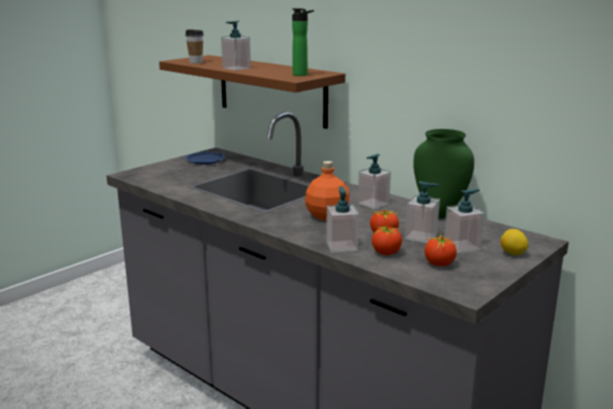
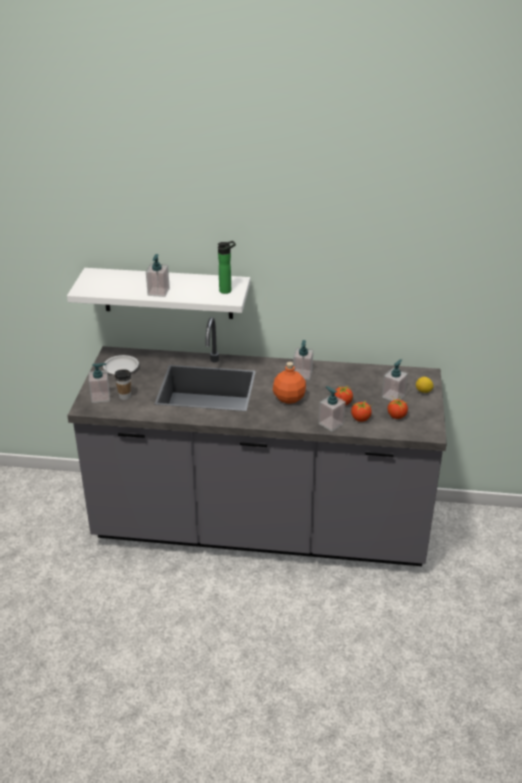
camera: 35 degrees left, 15 degrees up
brown shelf [159,55,345,129] -> white shelf [67,268,250,319]
cup [185,29,204,64] -> cup moved to [114,369,131,400]
blue plate [186,152,225,165] -> white plate [103,355,139,374]
soap dispenser [405,181,440,243] -> soap dispenser moved to [89,363,110,403]
green vase [413,129,474,219] -> none

